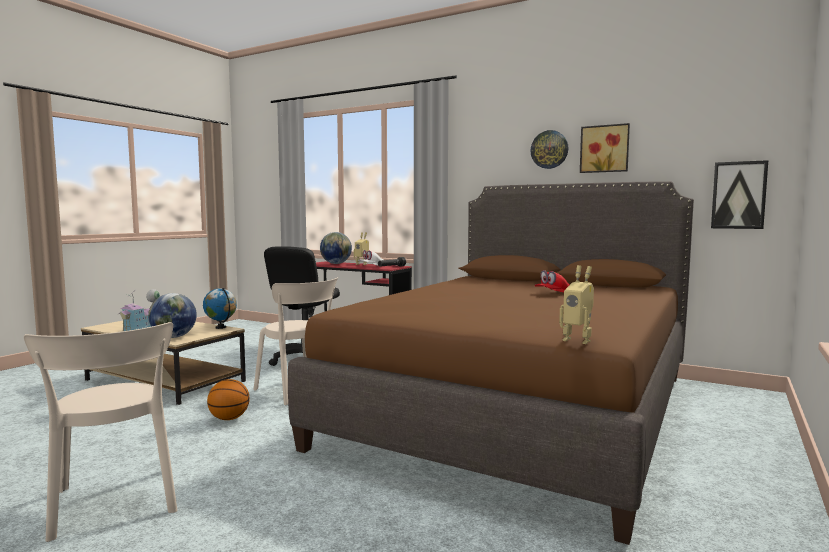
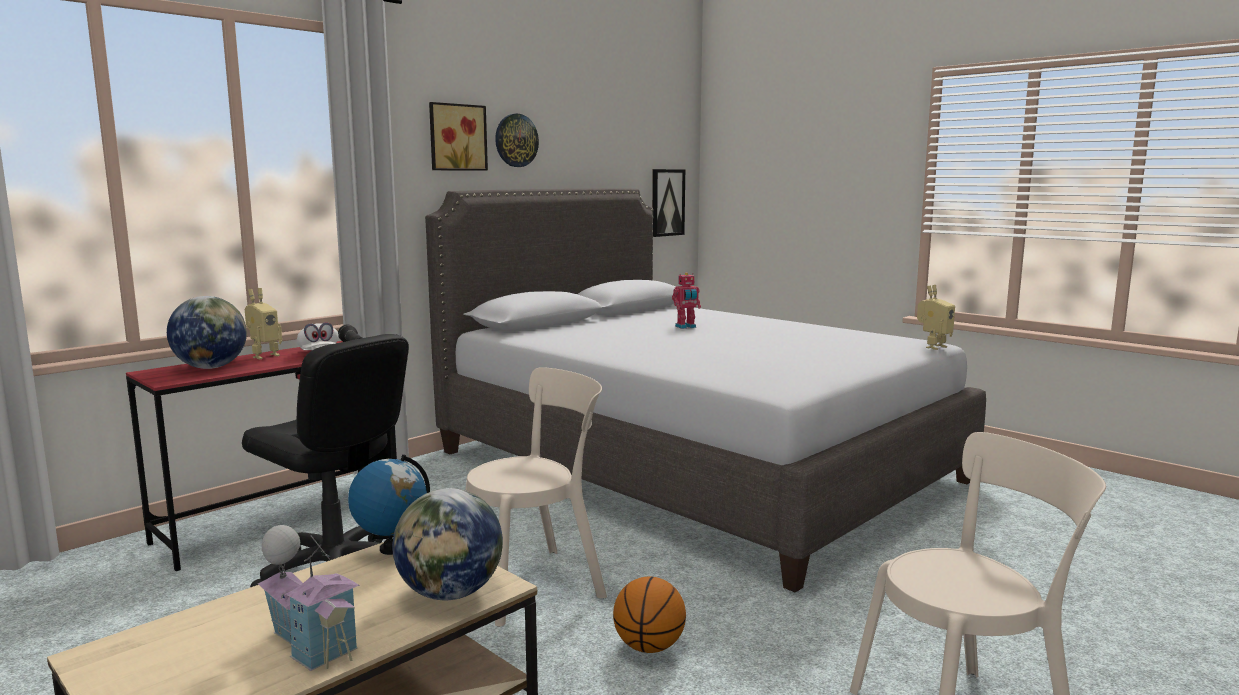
camera: 75 degrees left, 5 degrees up
brown bed [288,181,694,545] -> grey bed [425,188,986,593]
red cap [535,270,570,292] -> toy robot [672,273,701,329]
picture [580,123,630,173] -> picture moved to [429,102,488,171]

